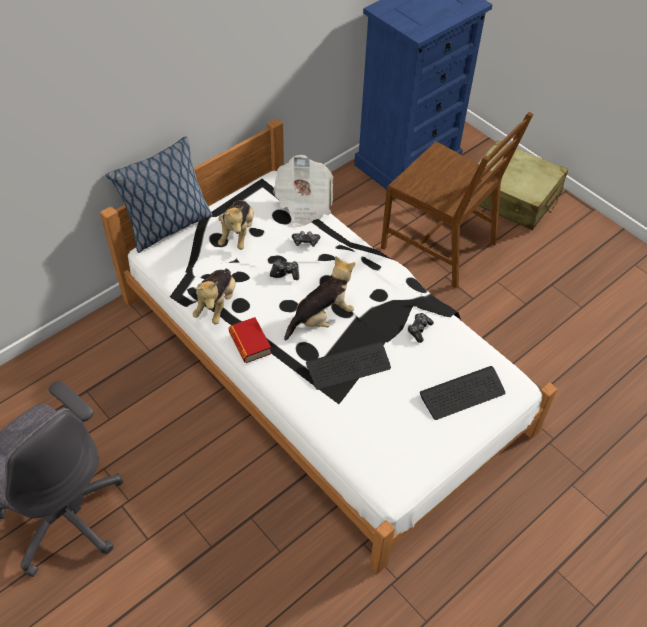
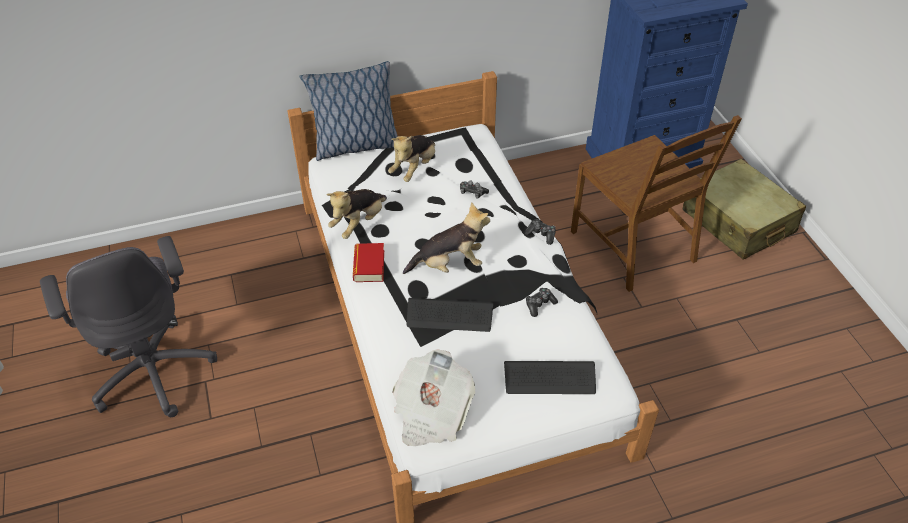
camera: 25 degrees right, 5 degrees down
game controller [270,259,299,280] -> game controller moved to [524,219,556,245]
newspaper [273,155,333,227] -> newspaper moved to [392,349,475,446]

